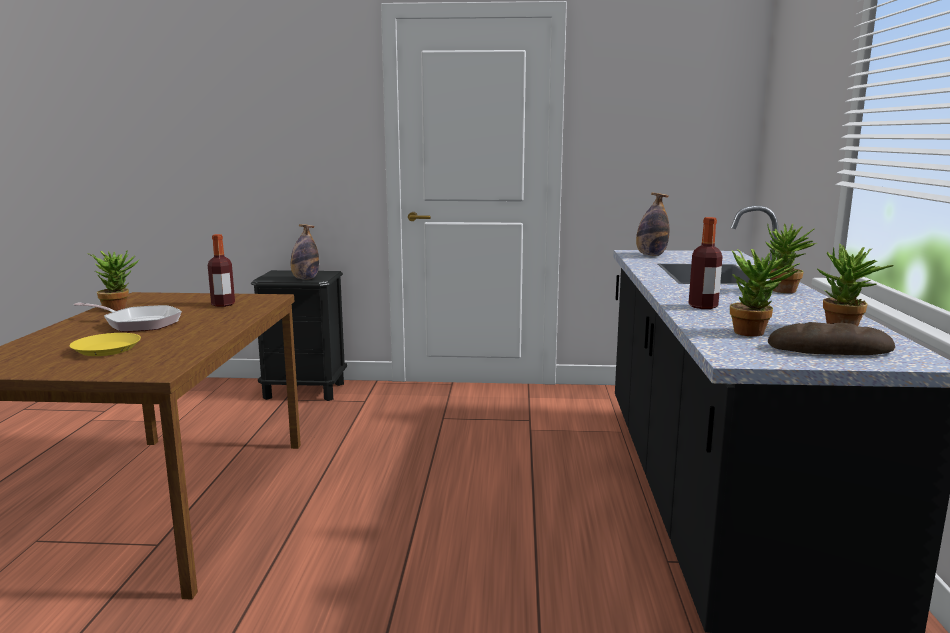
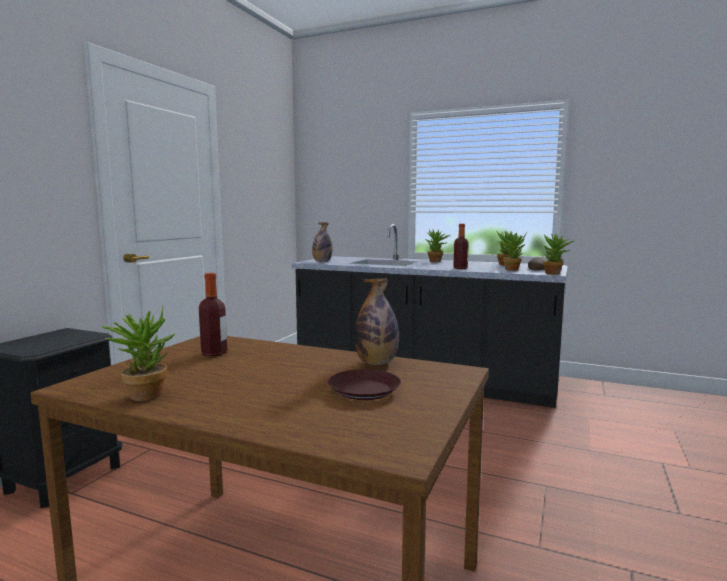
camera: 70 degrees left, 5 degrees down
yellow plate [69,333,141,356] -> brown plate [328,369,401,400]
frying pan [74,302,182,332] -> none
bottle [291,224,319,280] -> bottle moved to [355,278,399,365]
none -> potted plant [543,234,574,275]

